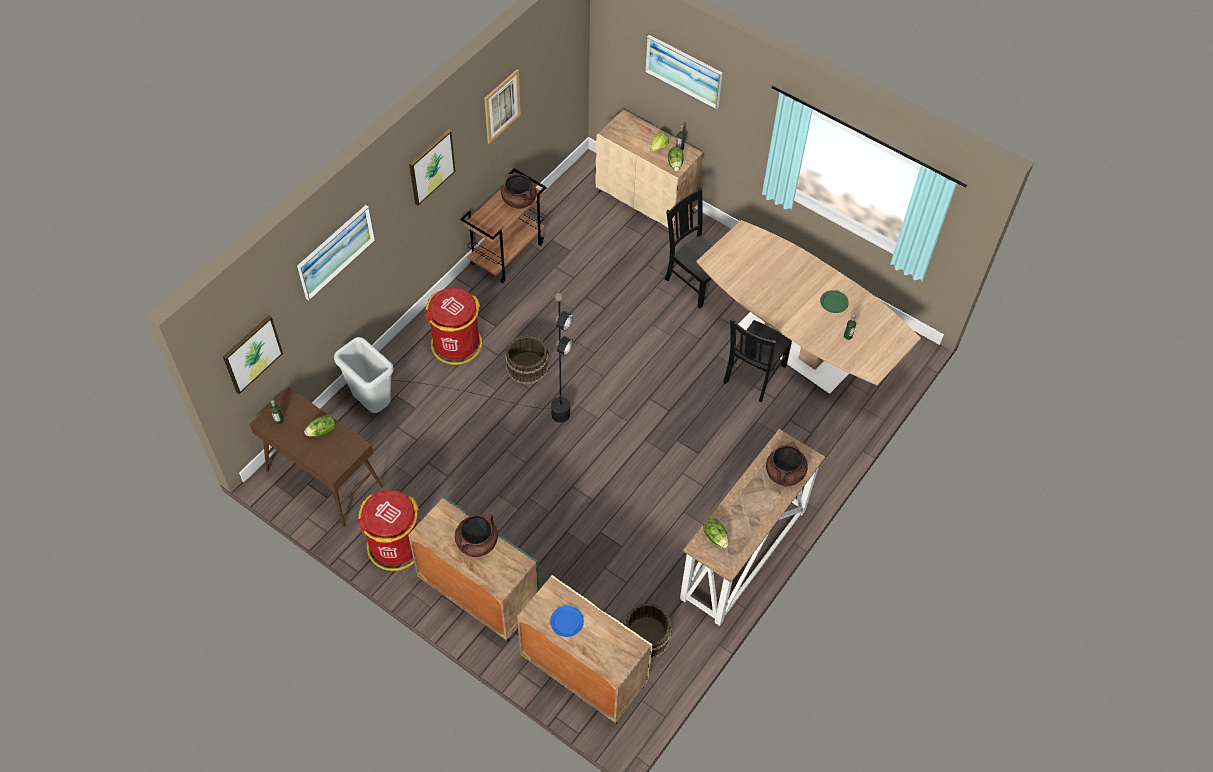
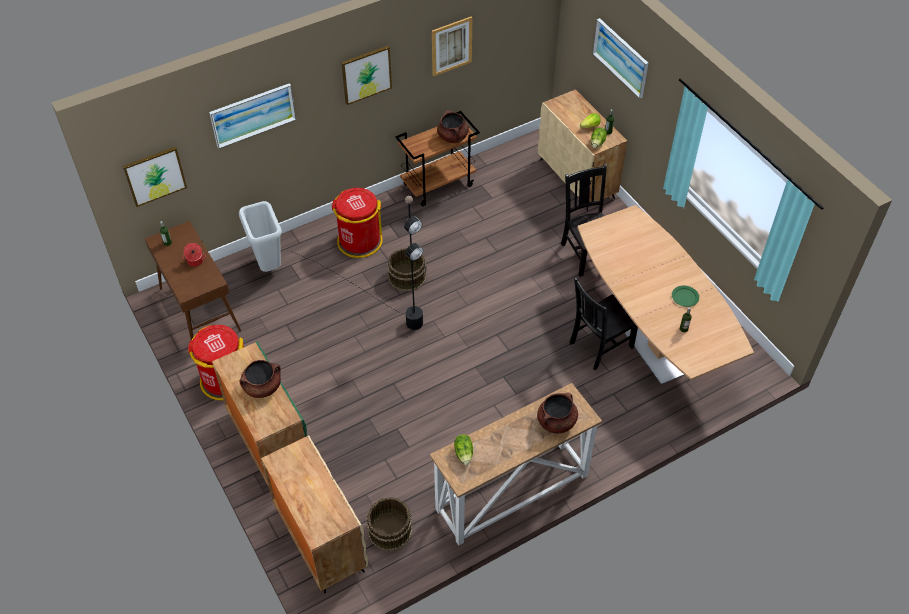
camera: 25 degrees right, 5 degrees down
lettuce [304,415,335,436] -> cooking pot [183,243,206,267]
blue plate [550,606,584,637] -> none

